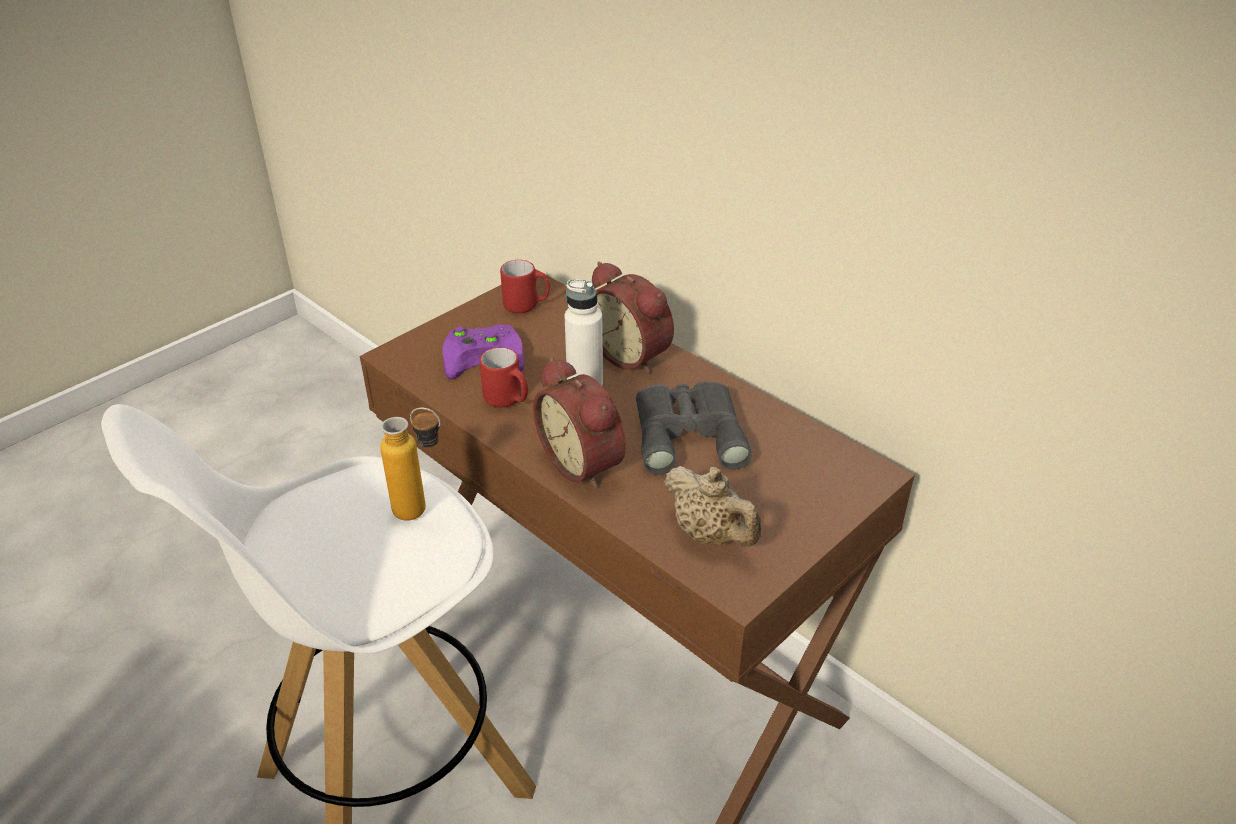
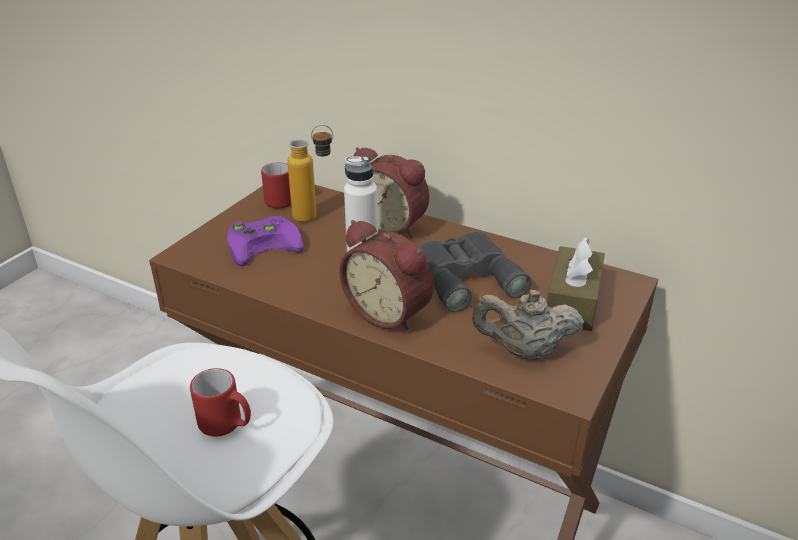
camera: 15 degrees left, 5 degrees down
bottle [380,407,440,520] -> bottle moved to [288,125,333,222]
red mug [479,347,528,407] -> red mug moved to [190,368,251,437]
beige teapot [664,466,761,547] -> beige teapot turned 150 degrees clockwise [472,290,584,360]
none -> brown tissue box [547,238,605,331]

